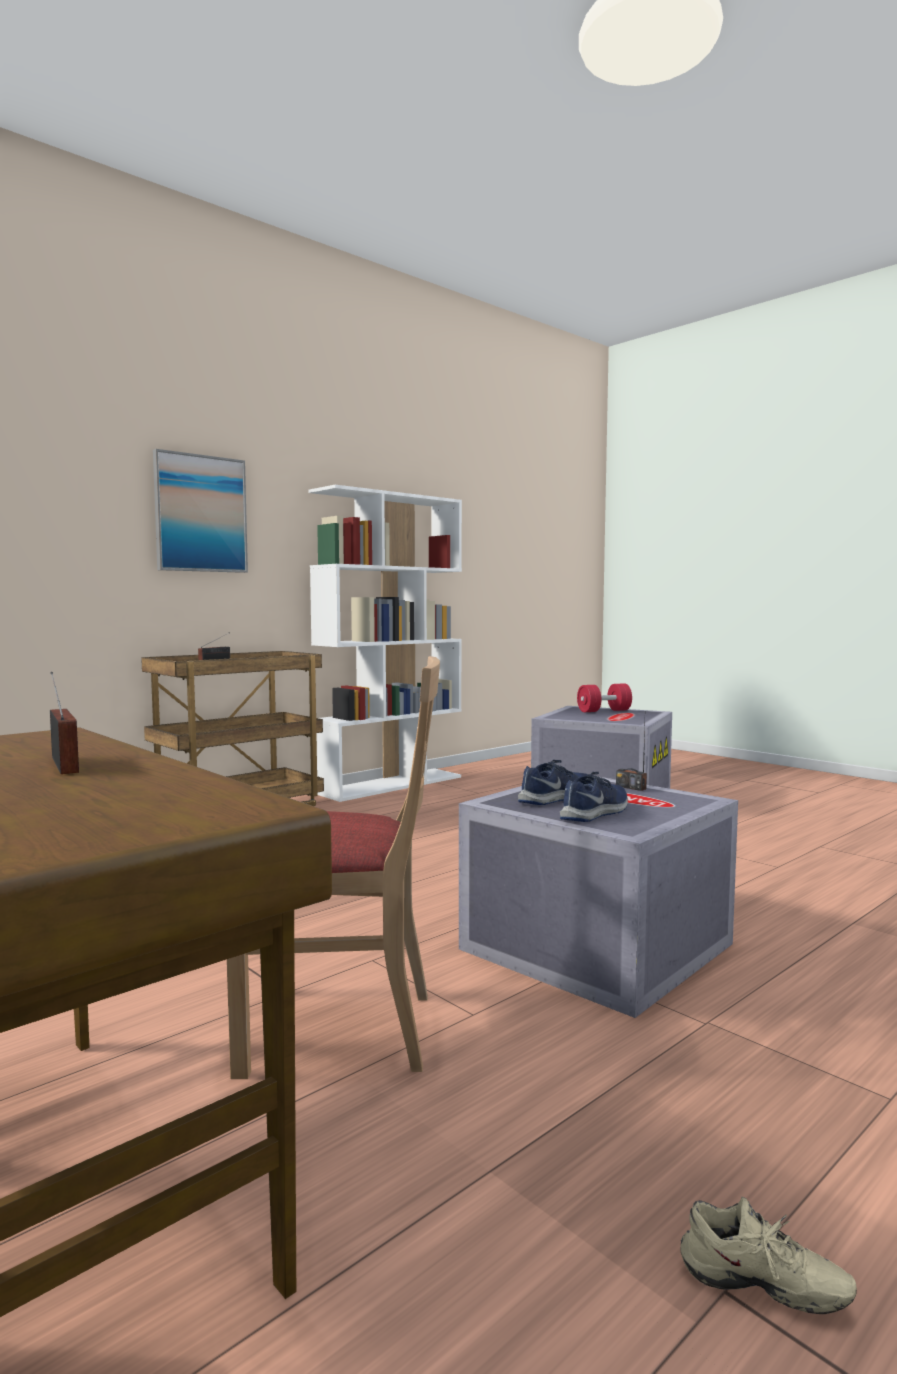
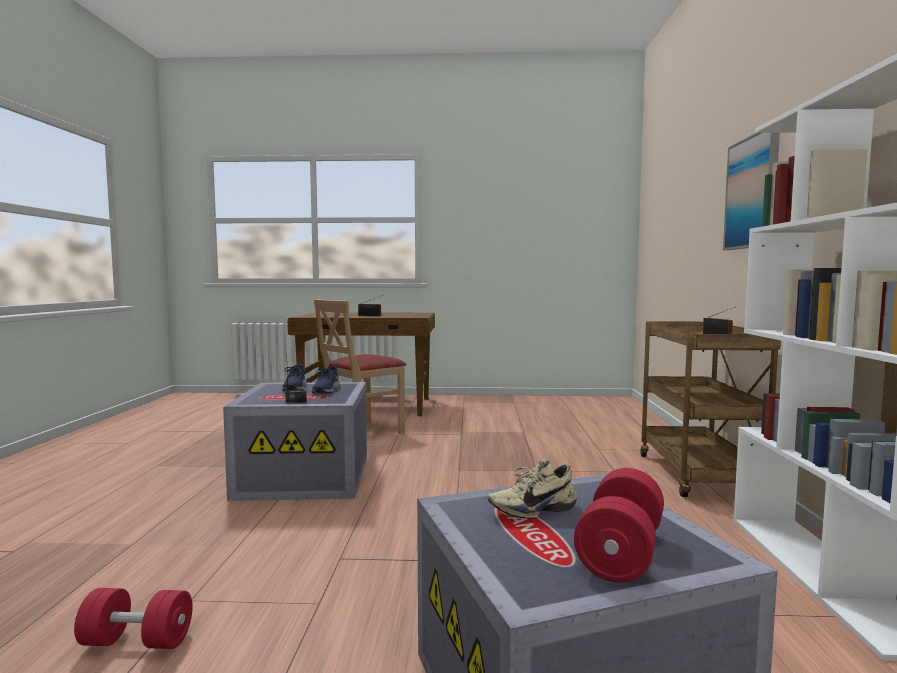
camera: 135 degrees right, 0 degrees up
beige shoe [680,1197,857,1314] -> beige shoe moved to [488,459,577,519]
none -> red dumbbell [74,588,193,649]

